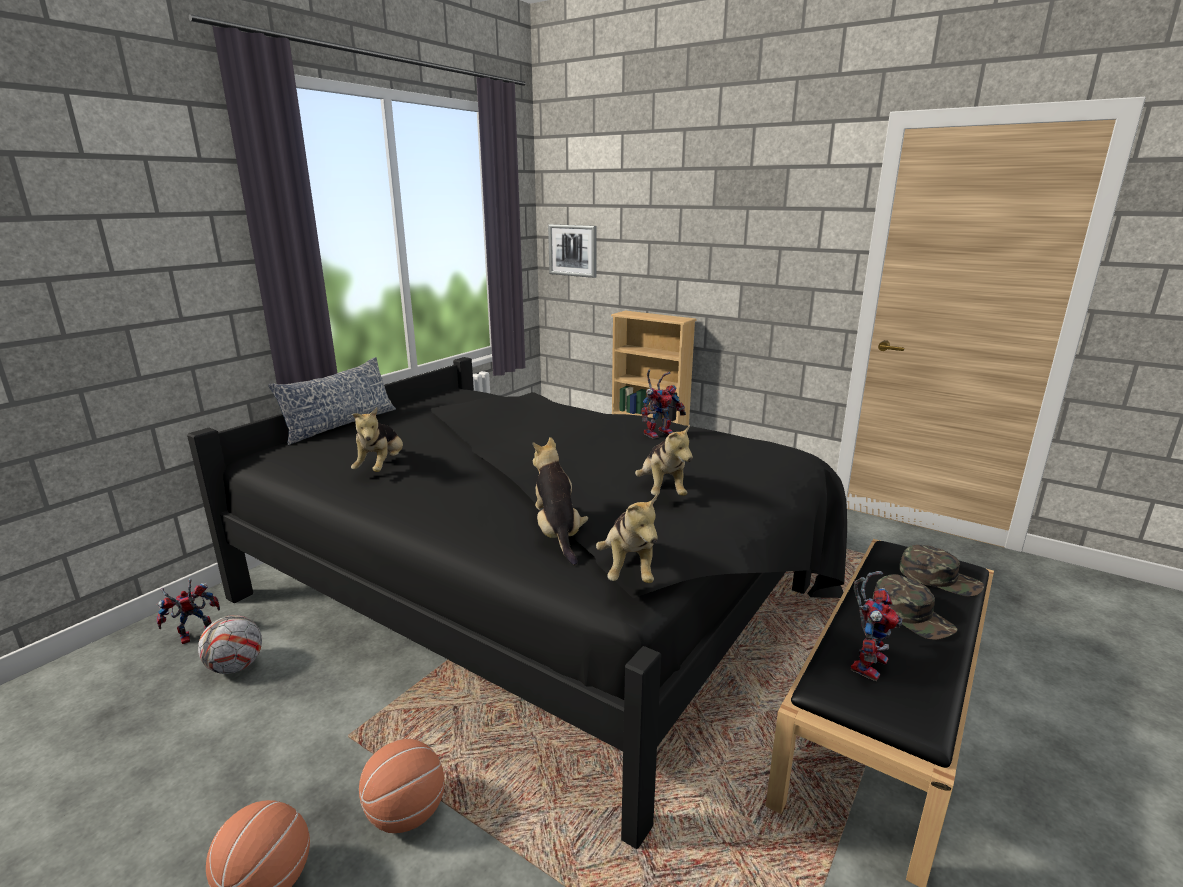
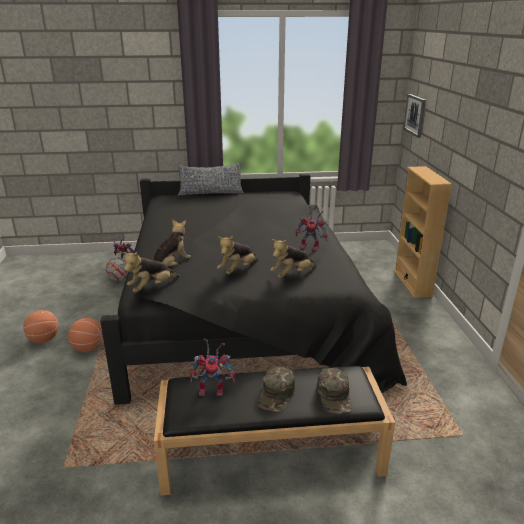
camera: 50 degrees right, 5 degrees up
plush toy [351,408,403,472] -> plush toy moved to [270,239,316,278]

